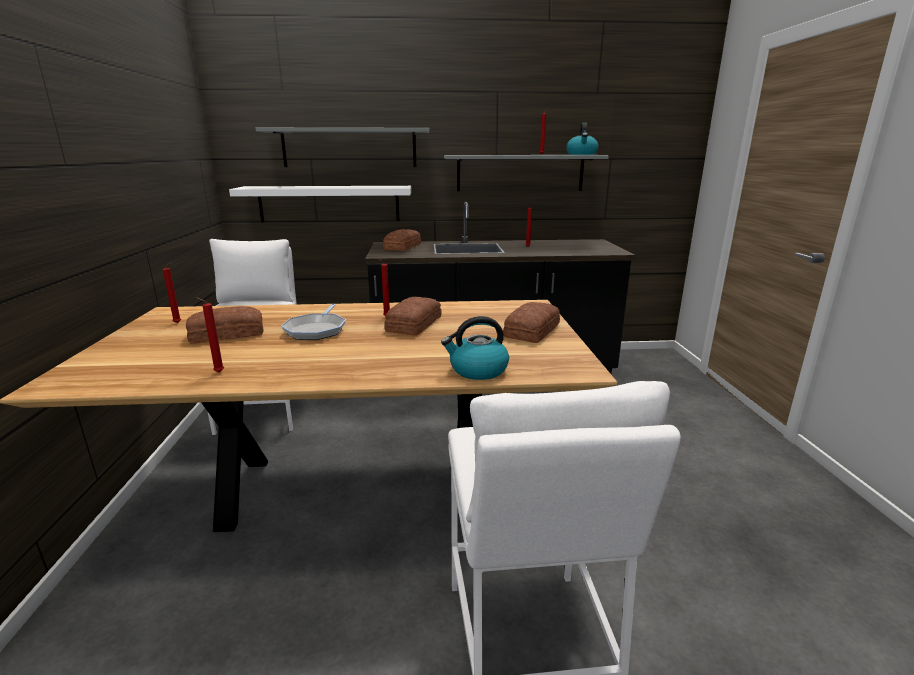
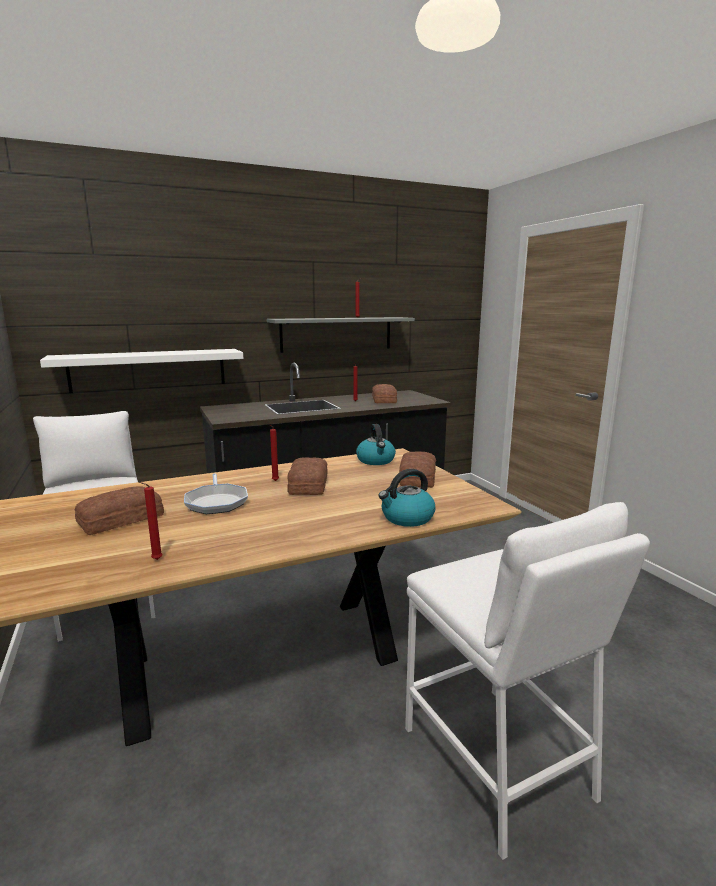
camera: 20 degrees left, 5 degrees down
red candle [163,262,181,323] -> none
grey shelf [255,127,429,167] -> none
bread [383,229,421,251] -> bread moved to [372,384,397,403]
kettle [566,122,598,155] -> kettle moved to [356,424,396,465]

